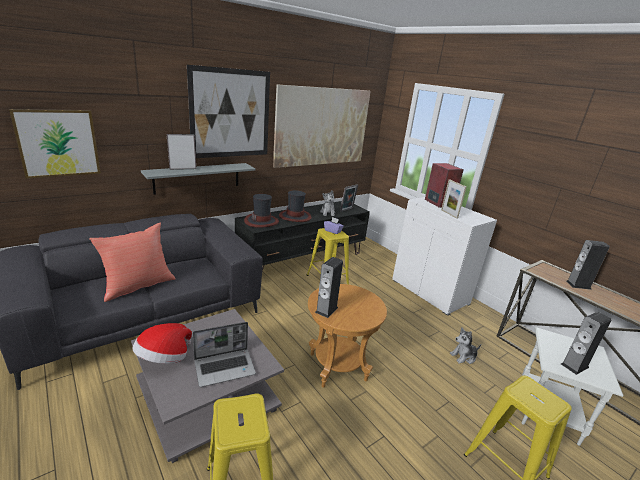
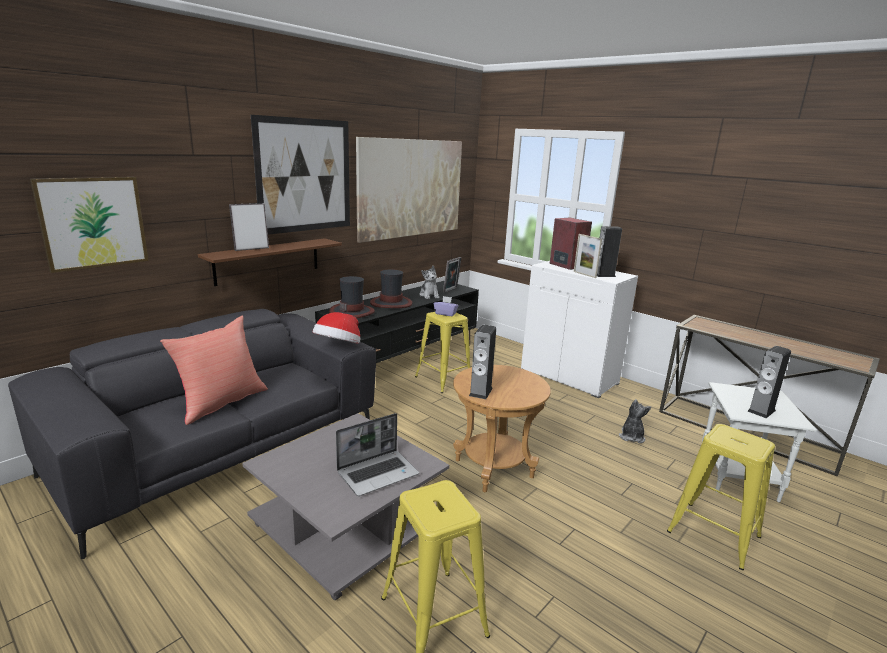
camera: 10 degrees left, 5 degrees down
hat [133,323,192,364] -> hat moved to [313,312,361,344]
grey shelf [141,163,256,195] -> brown shelf [198,238,342,286]
plush toy [450,327,481,364] -> plush toy turned 135 degrees clockwise [619,399,651,443]
speaker [566,240,610,290] -> speaker moved to [597,226,622,277]

